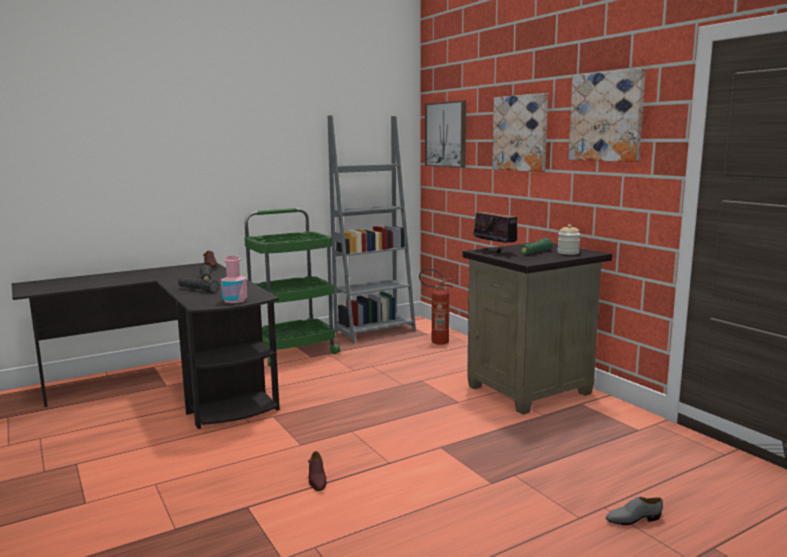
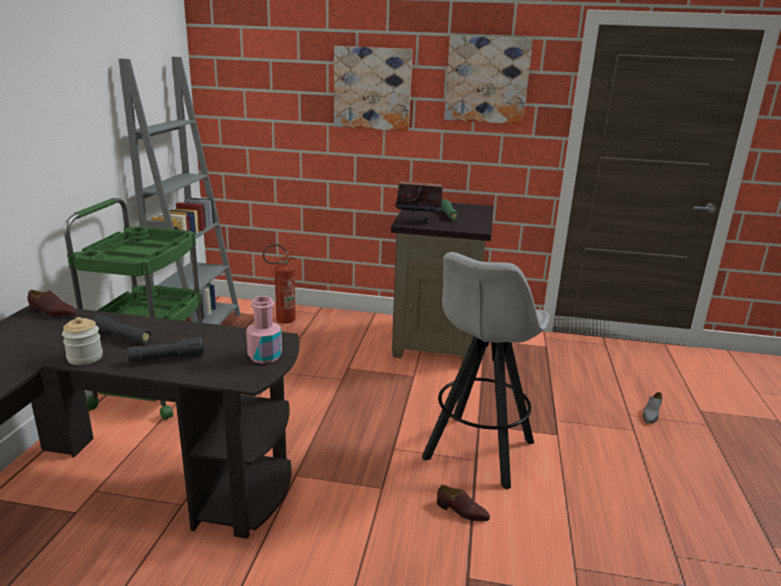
camera: 50 degrees left, 10 degrees up
picture [425,100,466,168] -> none
jar [557,224,580,255] -> jar moved to [62,317,103,365]
none -> grey stool [422,252,550,489]

